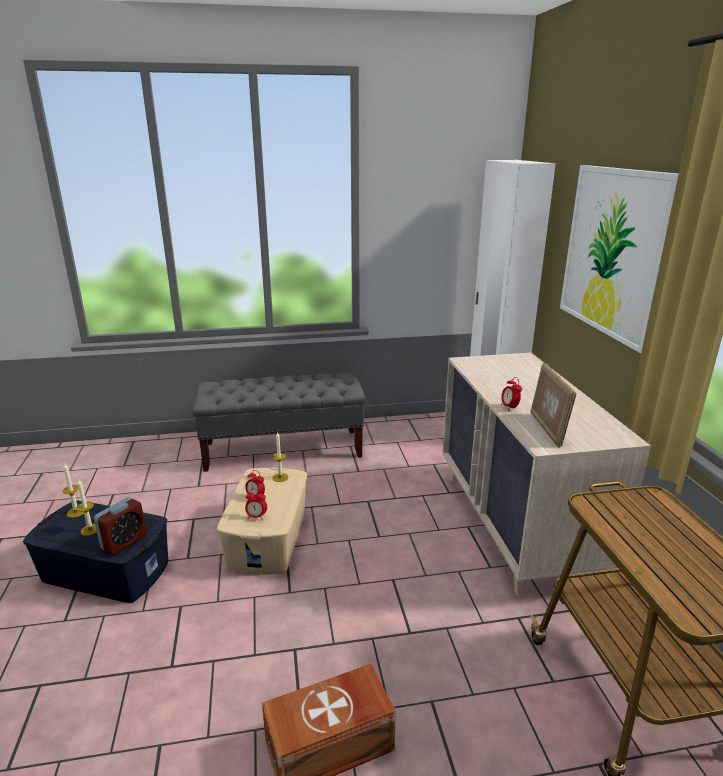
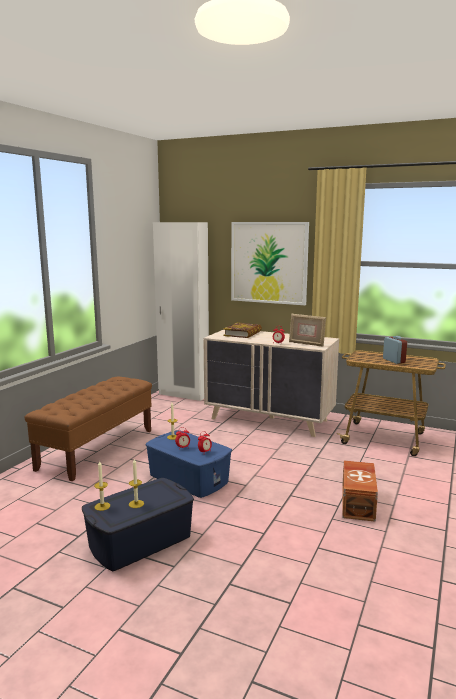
camera: 55 degrees left, 10 degrees down
alarm clock [94,497,147,555] -> alarm clock moved to [383,336,407,364]
grey bench [192,373,366,472] -> brown bench [25,377,152,481]
beige storage box [217,467,307,575] -> blue storage box [146,430,232,498]
none -> book [224,322,262,338]

